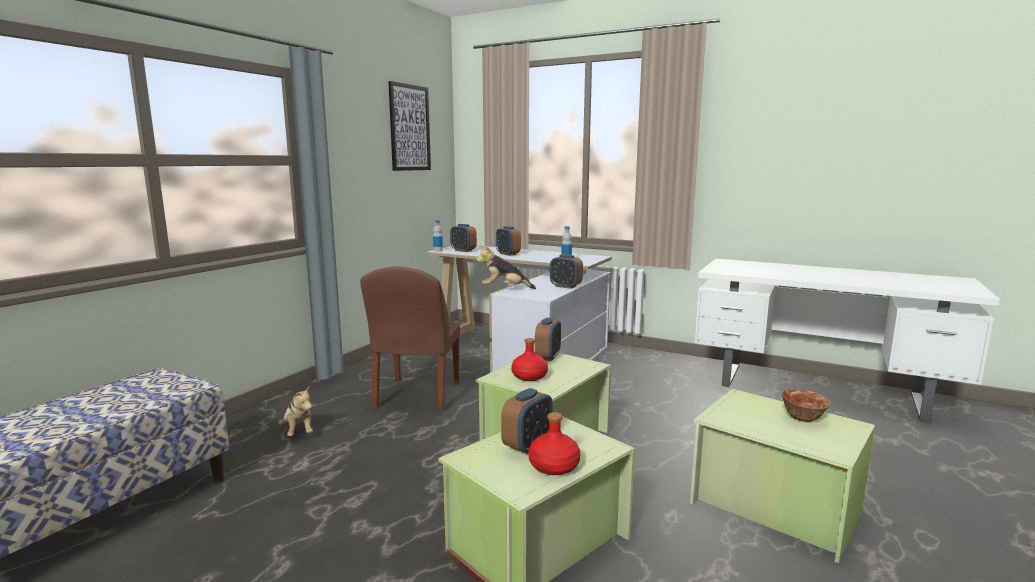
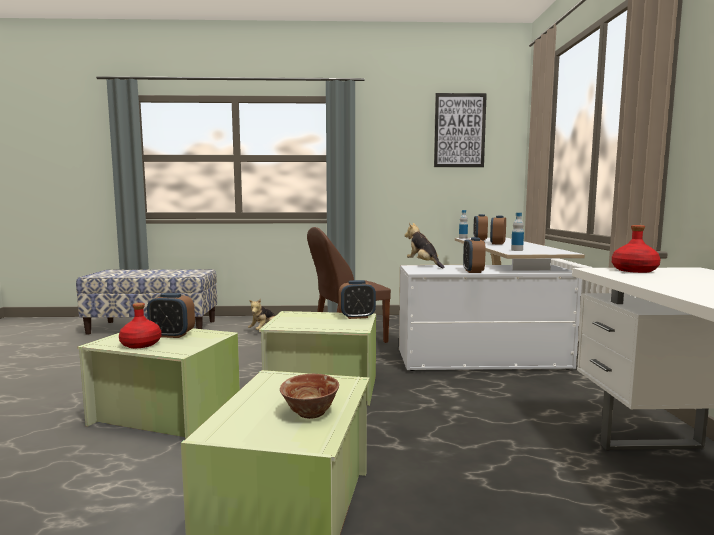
camera: 60 degrees right, 5 degrees down
red bottle [511,338,548,381] -> red bottle moved to [612,225,661,273]

